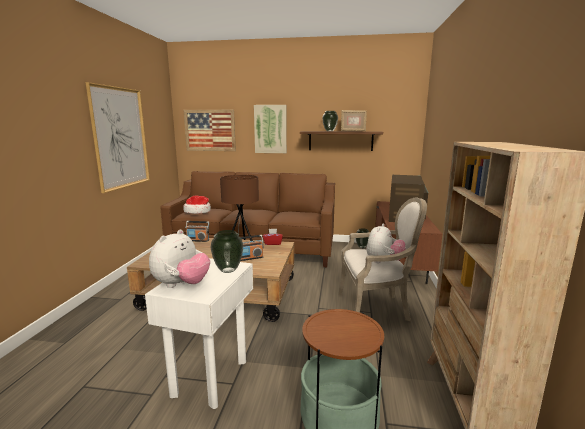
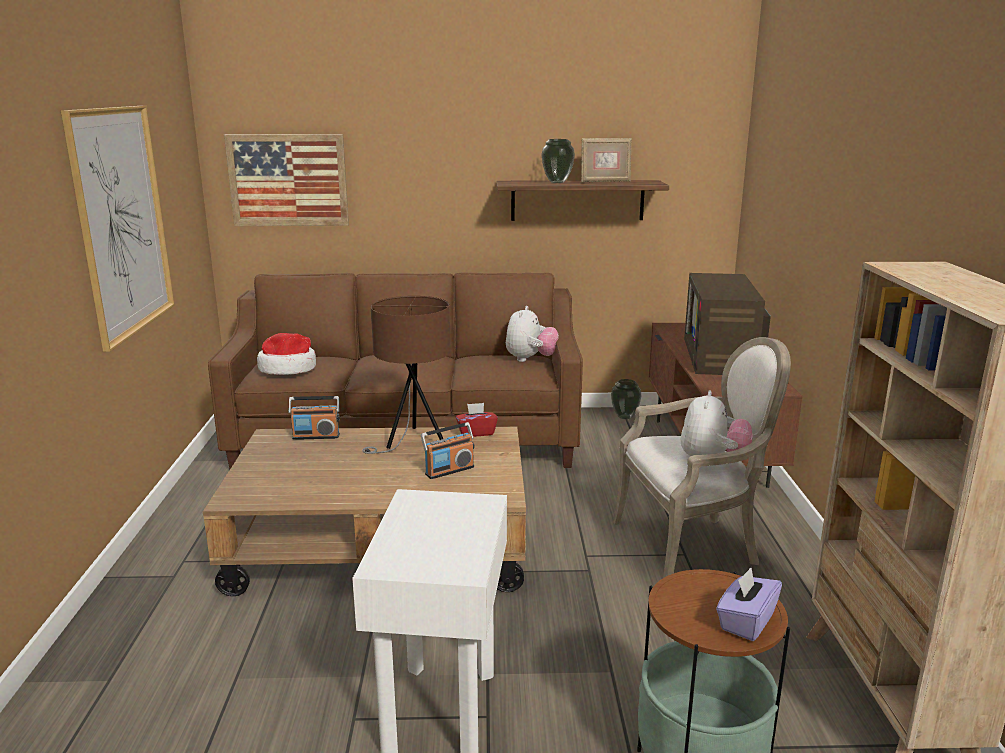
camera: 10 degrees left, 5 degrees up
plush toy [149,230,210,288] -> plush toy moved to [506,306,559,362]
vase [211,230,243,273] -> none
picture [254,105,287,153] -> none
none -> purple tissue box [716,567,782,641]

